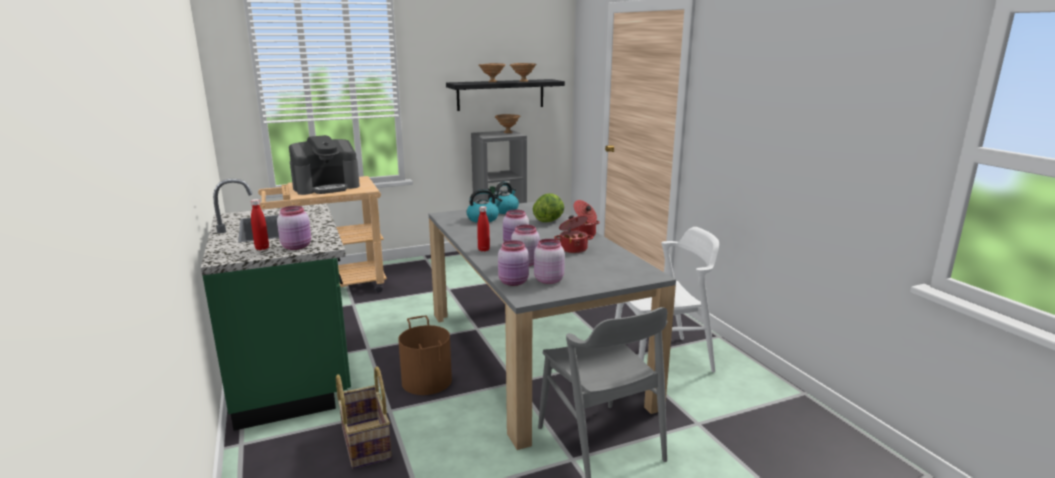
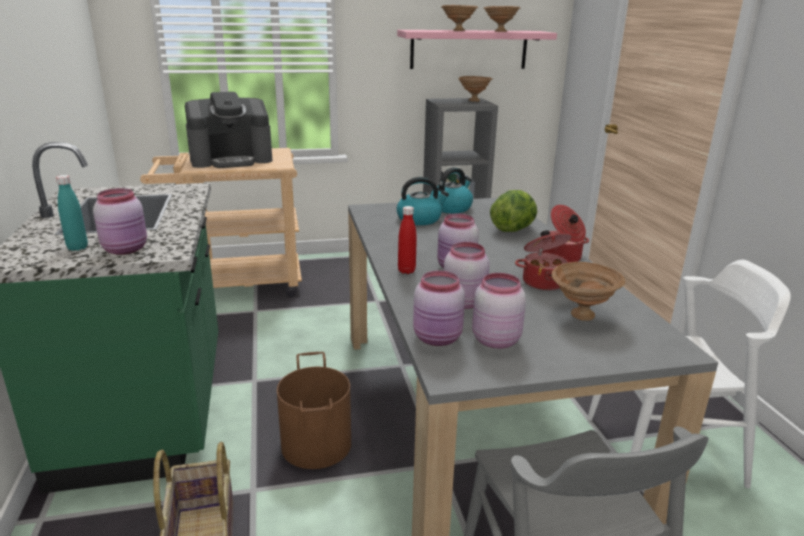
camera: 10 degrees right, 5 degrees up
red bottle [251,199,269,250] -> turquoise bottle [56,175,88,251]
black shelf [446,79,565,111] -> pink shelf [397,30,557,69]
none -> brown bowl [552,262,625,321]

